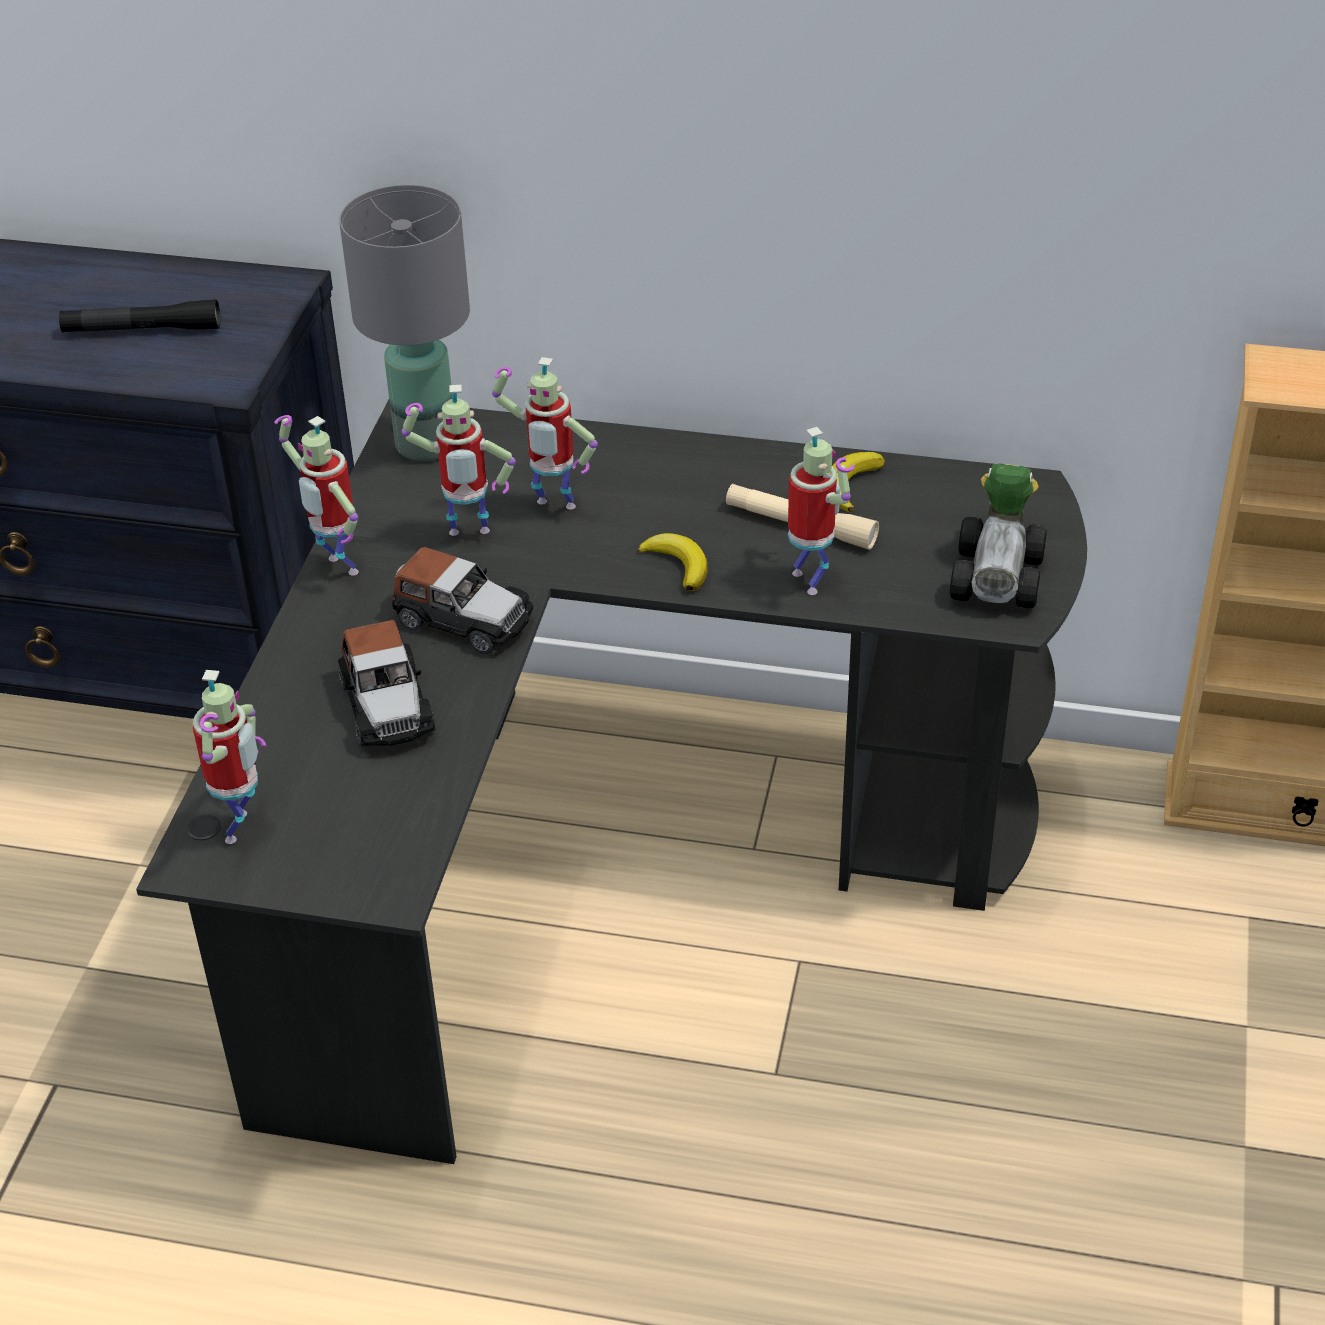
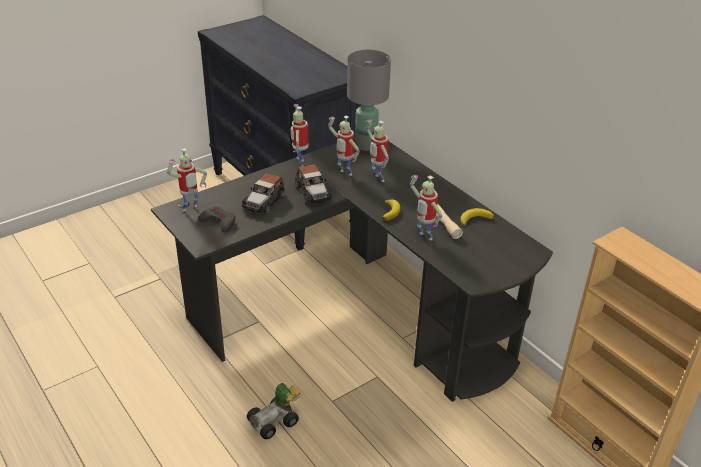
camera: 40 degrees right, 5 degrees down
black flashlight [59,299,220,333] -> none
toy robot [788,427,854,595] -> toy robot turned 120 degrees clockwise [410,175,442,240]
toy car [950,464,1047,608] -> toy car moved to [247,383,302,439]
none -> grey game controller [198,206,236,232]

